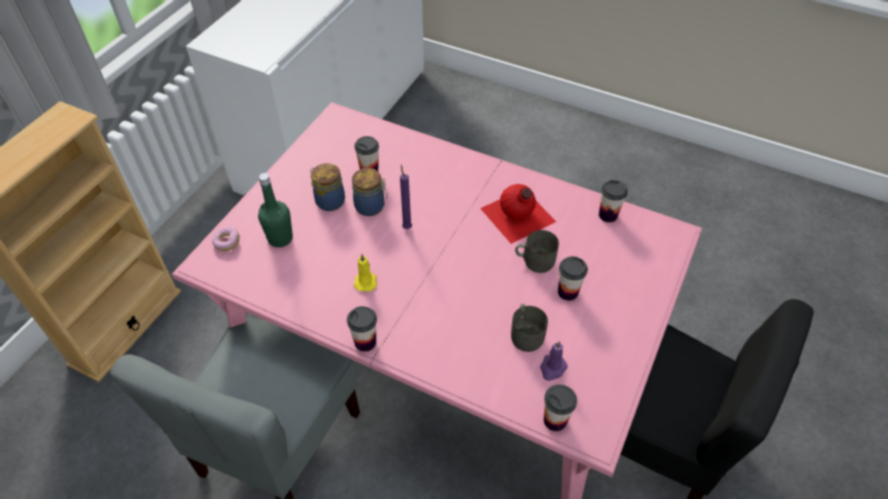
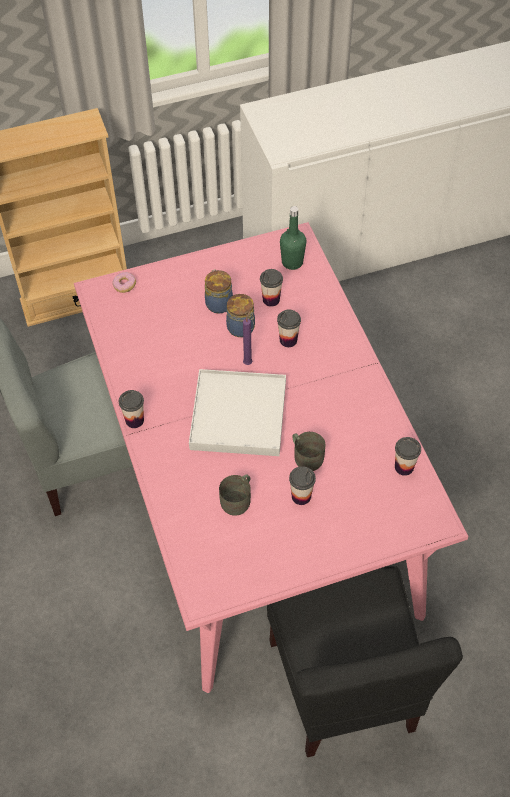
camera: 45 degrees right, 5 degrees up
green bottle [258,173,293,247] -> green bottle moved to [280,206,306,270]
yellow candle [354,254,377,291] -> none
red bottle [480,184,556,244] -> none
purple candle [540,341,568,381] -> none
cup [544,384,577,431] -> cup moved to [277,309,301,347]
none -> white tray [189,369,286,456]

